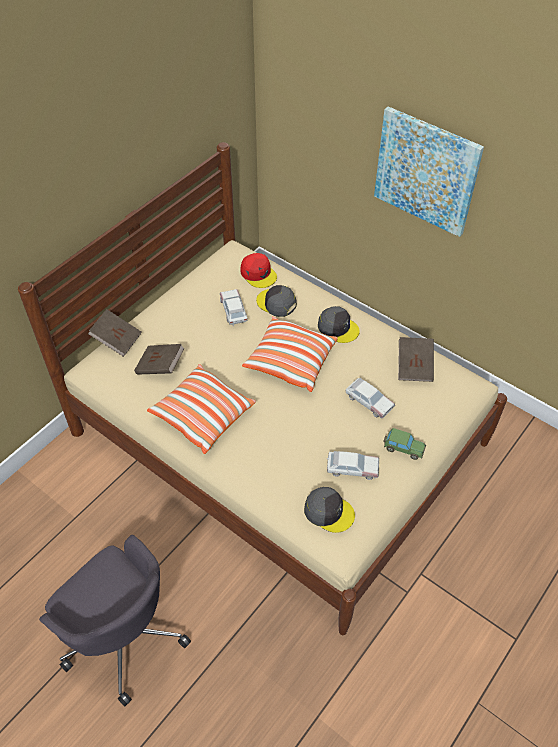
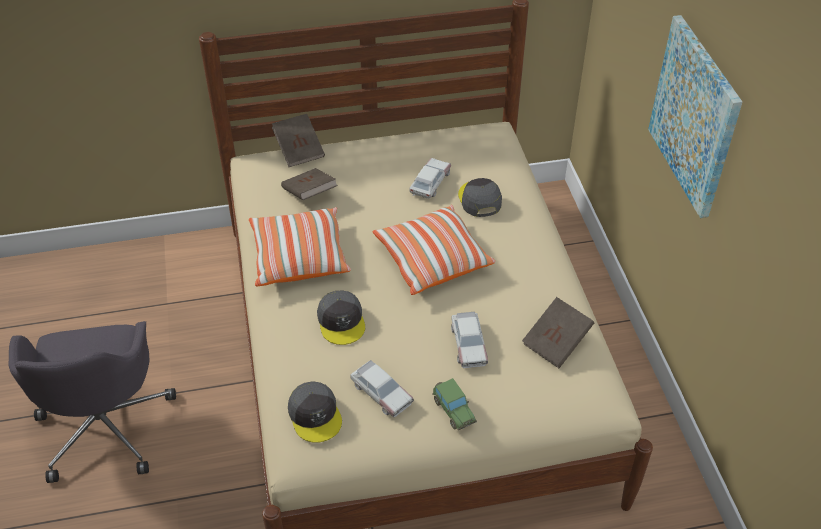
camera: 40 degrees right, 5 degrees down
red cap [240,253,277,288] -> none
grey cap [318,306,360,343] -> grey cap moved to [317,290,365,345]

